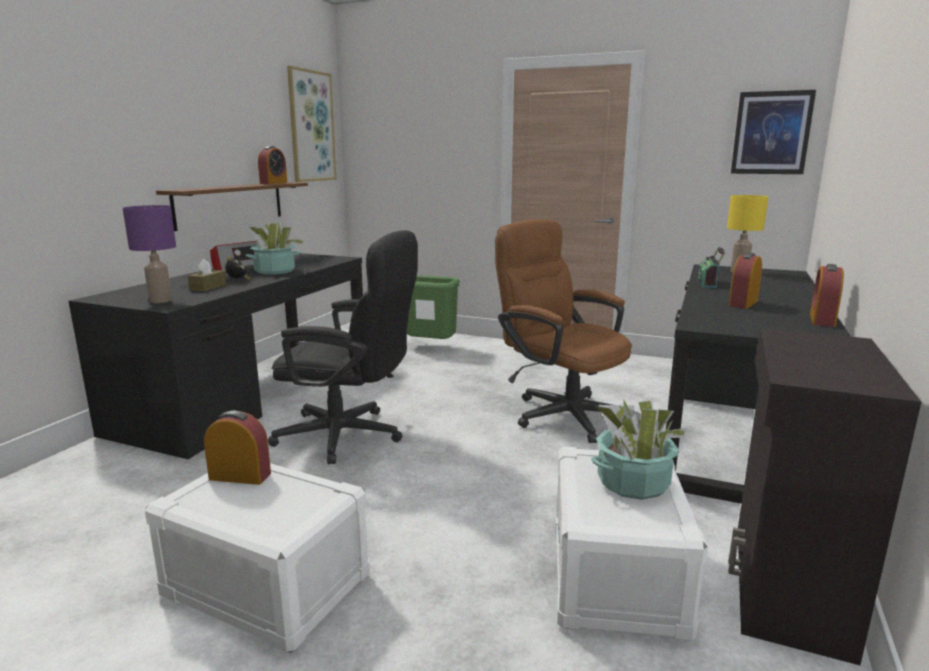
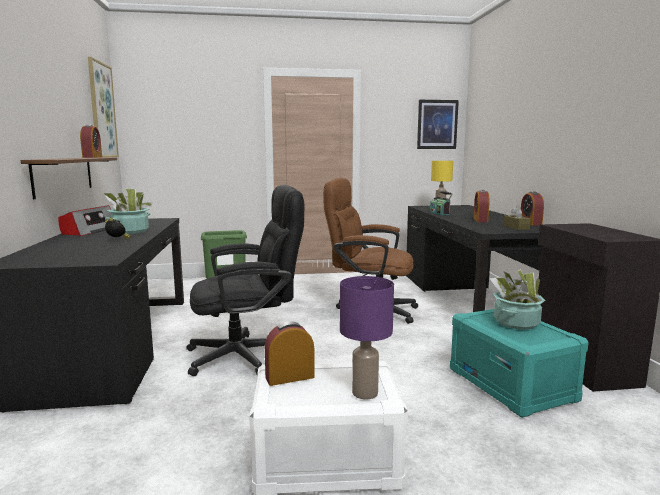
camera: 30 degrees left, 5 degrees down
purple table lamp [123,205,176,303] -> purple table lamp moved to [340,276,394,399]
brown tissue box [188,259,226,291] -> brown tissue box moved to [503,206,531,230]
white storage box [555,447,708,640] -> turquoise storage box [450,309,589,418]

